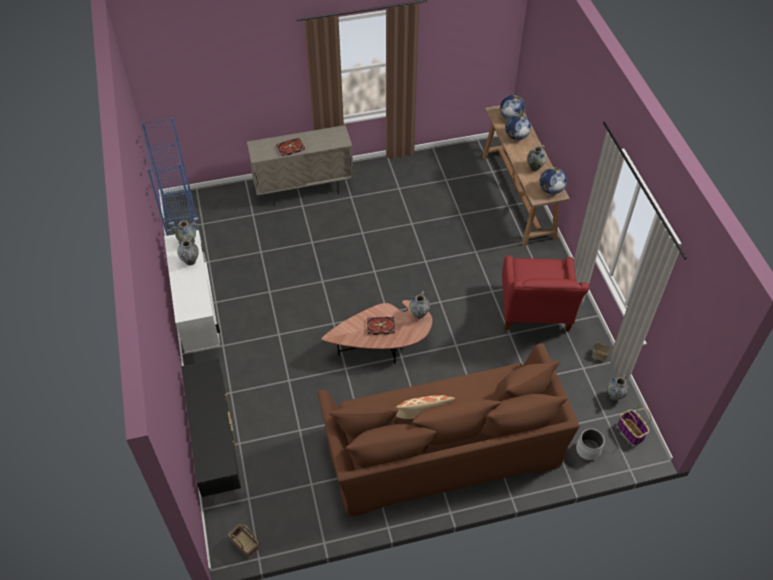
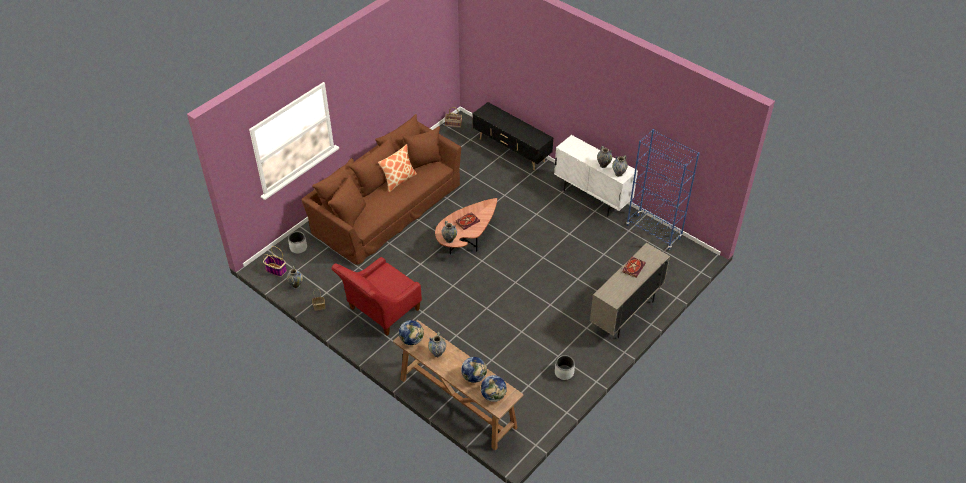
camera: 145 degrees right, 5 degrees down
red armchair [502,255,589,331] -> red armchair turned 105 degrees counterclockwise [331,257,422,336]
none -> grey planter [555,355,575,380]

